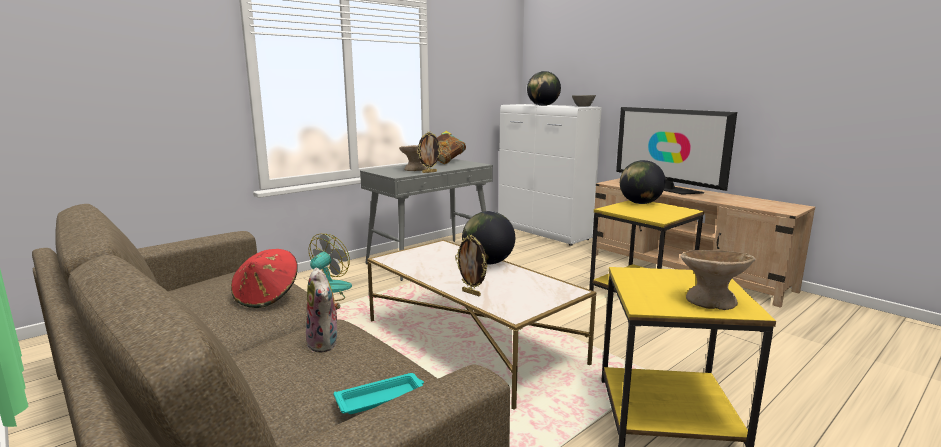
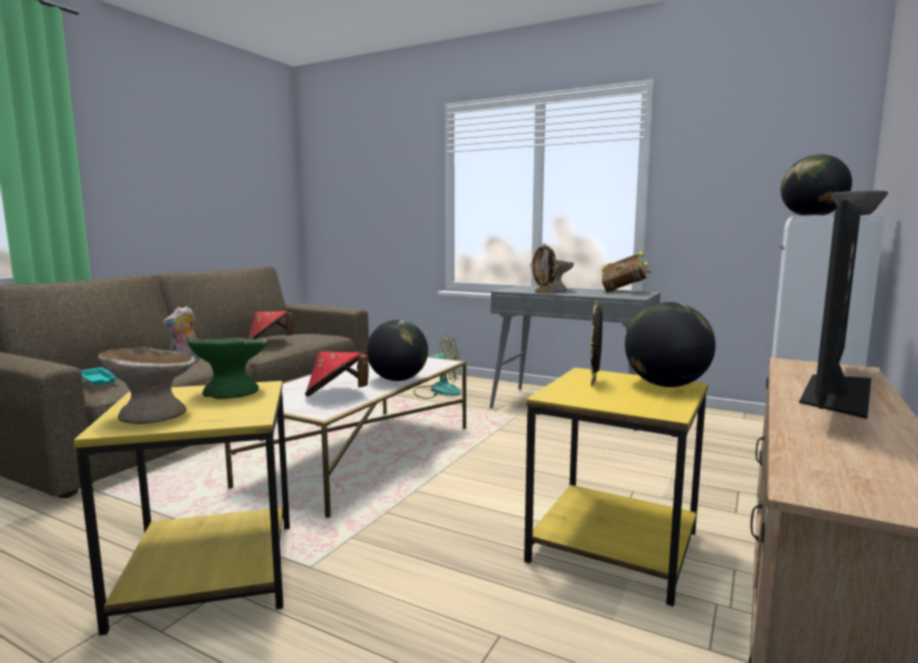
camera: 70 degrees right, 5 degrees down
picture frame [455,235,488,296] -> picture frame moved to [591,301,603,386]
none -> green bowl [187,338,267,399]
none -> red hat [305,352,369,397]

